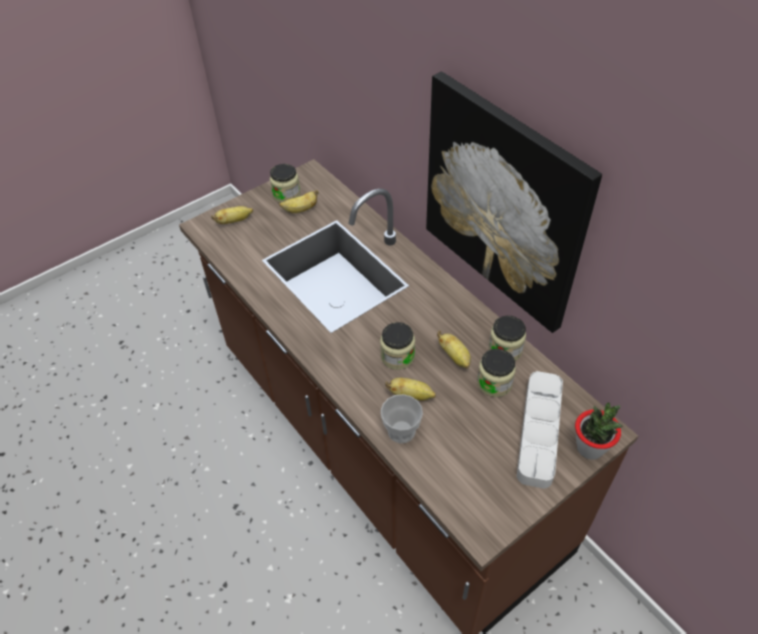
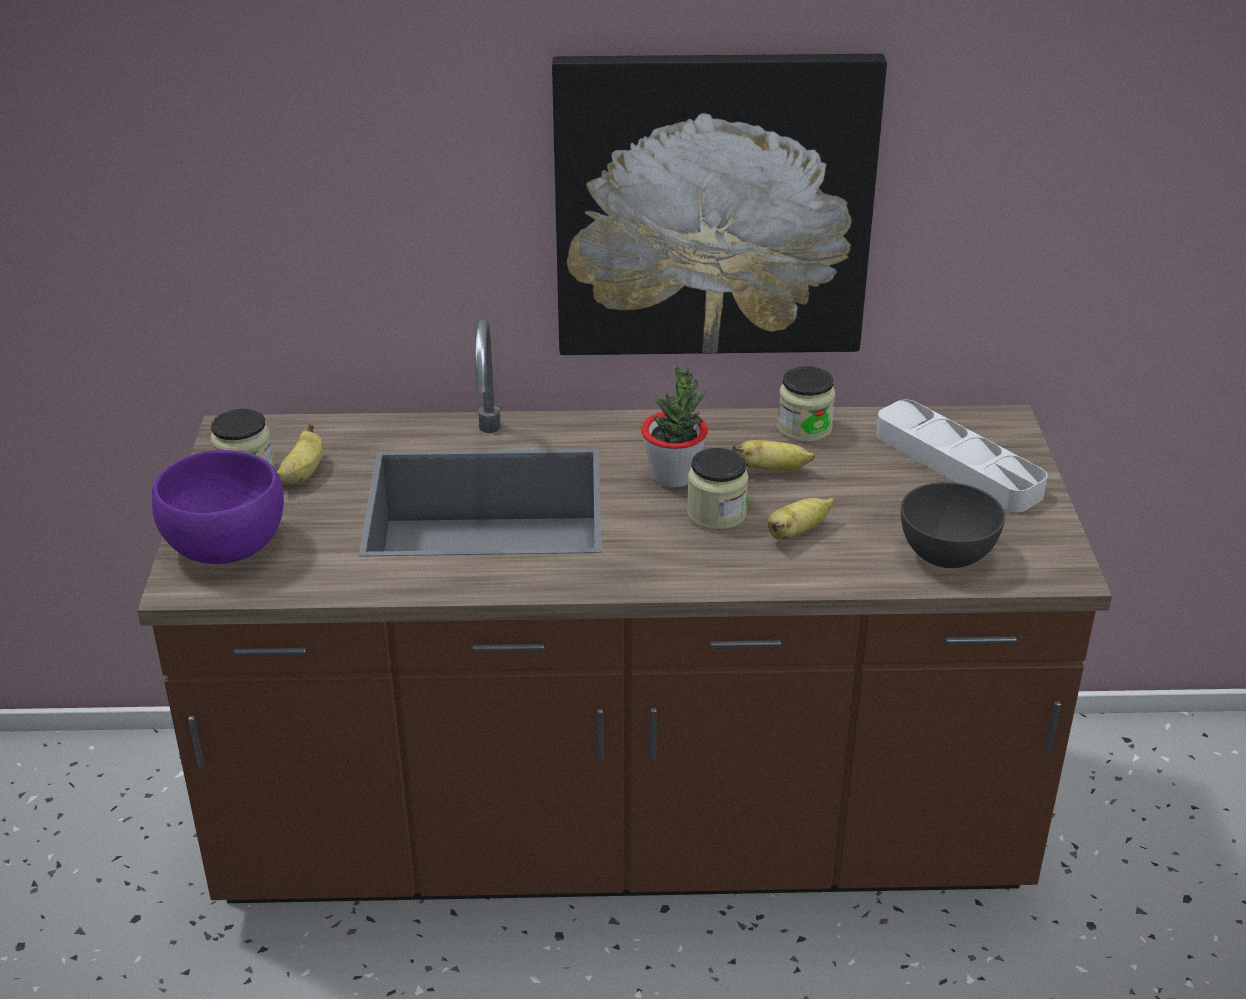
camera: 55 degrees left, 15 degrees down
banana [211,206,253,224] -> purple bowl [152,450,284,564]
cup [380,394,423,443] -> none
jar [477,349,516,397] -> none
potted plant [575,403,623,460] -> potted plant moved to [641,366,708,487]
none -> grey bowl [901,482,1005,568]

